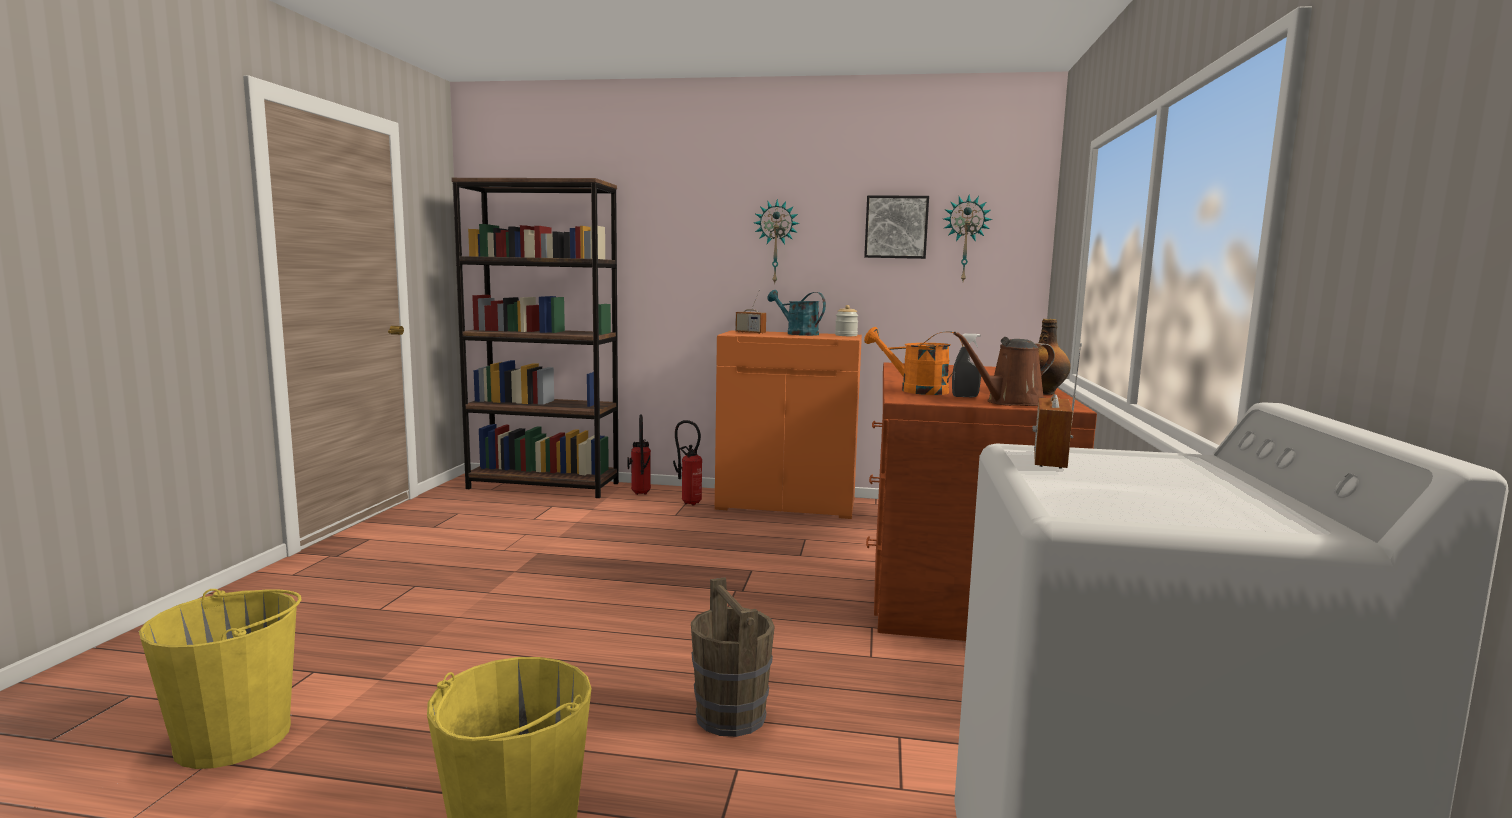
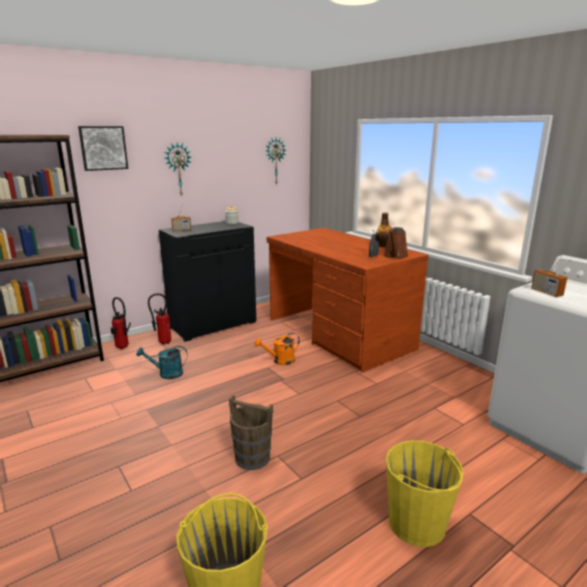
camera: 45 degrees left, 10 degrees up
brown bucket [691,577,775,737] -> brown bucket moved to [229,395,273,470]
orange cabinet [715,330,862,519] -> black cabinet [159,221,256,342]
turquoise watering can [767,290,826,336] -> turquoise watering can moved to [136,346,188,379]
picture [864,195,929,259] -> picture moved to [78,126,128,171]
orange watering can [864,327,964,395] -> orange watering can moved to [254,333,300,365]

